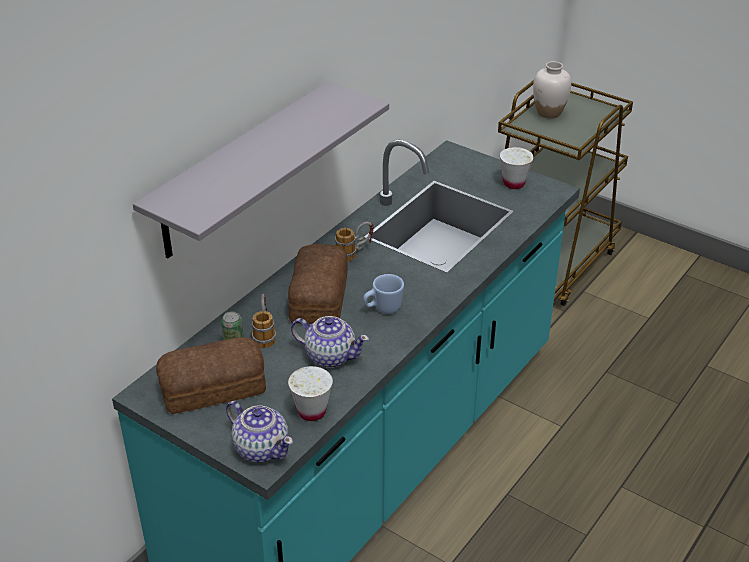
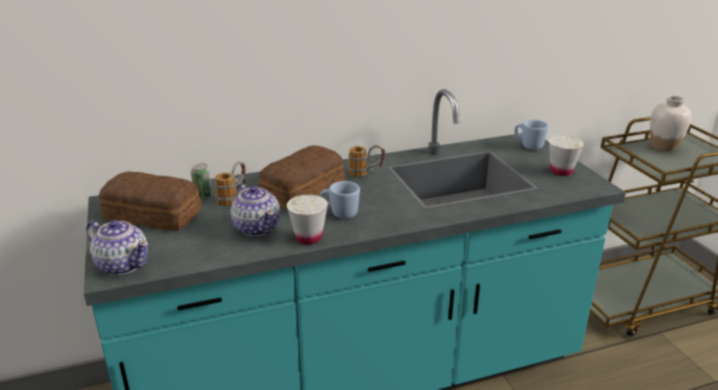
camera: 35 degrees right, 10 degrees down
grey shelf [133,82,389,259] -> none
teapot [226,401,293,463] -> teapot turned 45 degrees counterclockwise [86,220,149,275]
white cup [288,366,333,421] -> white cup moved to [287,195,328,244]
none -> blue mug [514,120,548,150]

